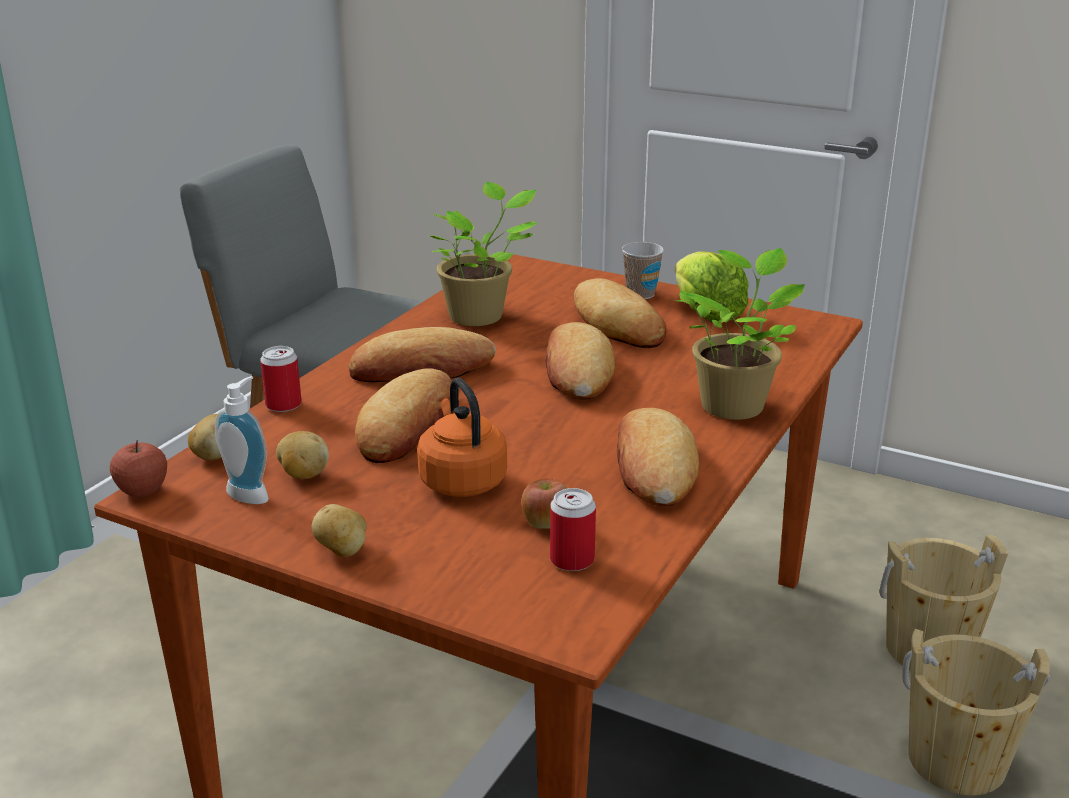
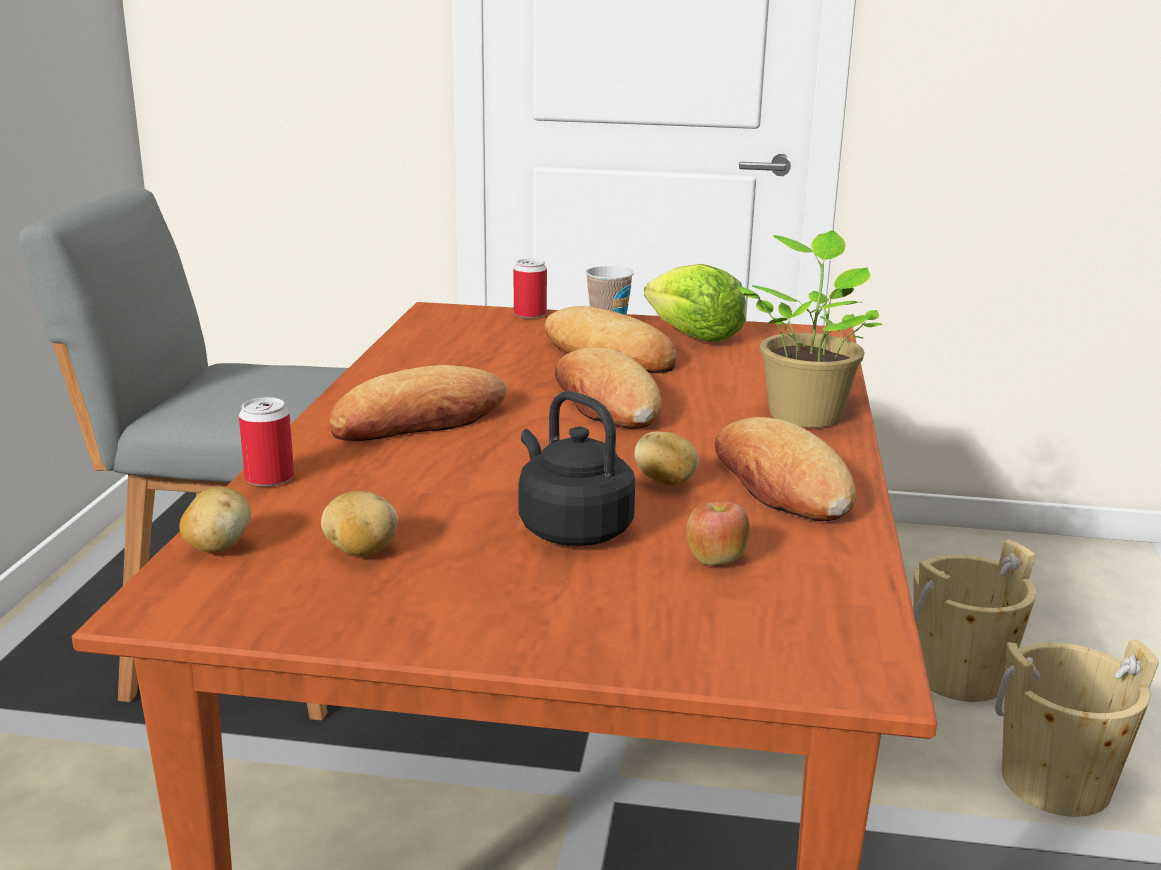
camera: 20 degrees left, 5 degrees down
apple [110,441,167,497] -> none
soap dispenser [215,376,269,504] -> none
potato [312,504,367,557] -> potato moved to [634,432,699,486]
bread [355,368,452,463] -> none
orange kettle [417,378,507,497] -> black kettle [519,391,635,546]
potted plant [429,182,538,326] -> none
can [550,488,596,571] -> can moved to [514,259,547,319]

